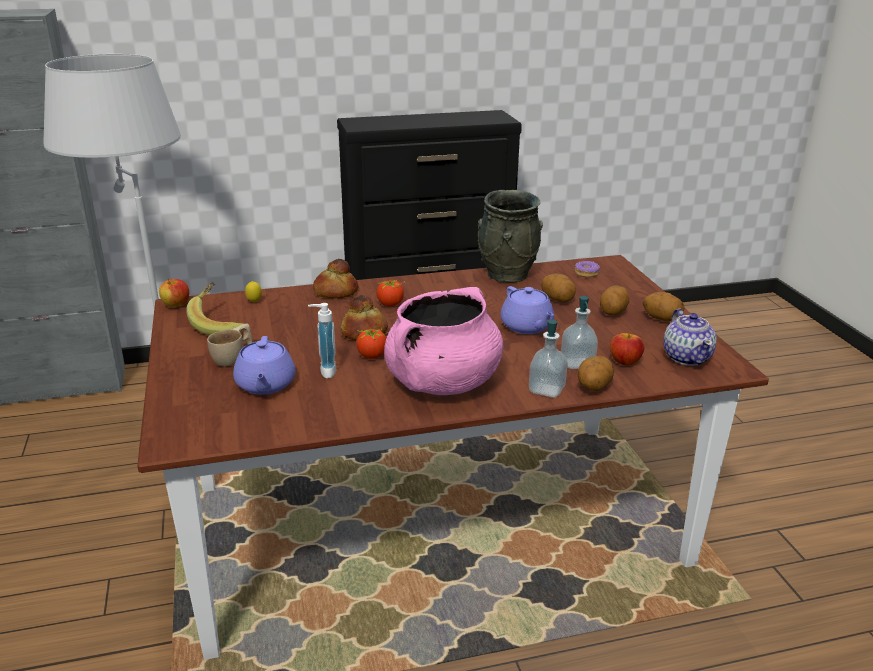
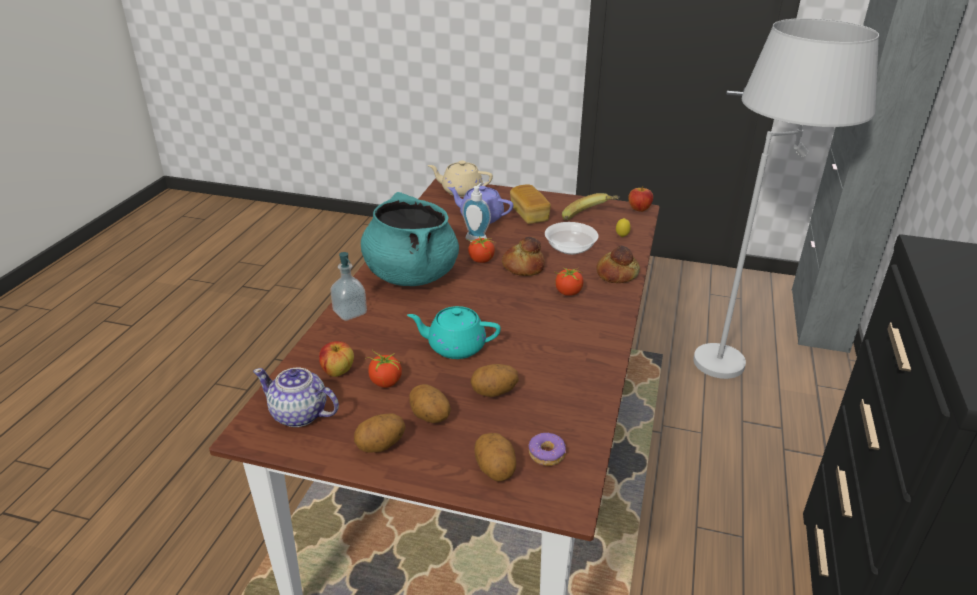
camera: 120 degrees right, 5 degrees up
beige cup [207,324,253,366] -> bread [510,184,551,224]
pink cooking pot [384,287,503,395] -> turquoise cooking pot [361,192,459,286]
grey vase [478,190,543,282] -> none
purple teapot [500,286,554,334] -> turquoise teapot [407,306,501,359]
soap dispenser [561,296,598,369] -> none
potato [578,356,614,391] -> potato moved to [474,433,516,481]
none -> tomato [365,350,402,388]
none -> beige teapot [428,161,493,197]
none -> bowl [545,222,598,255]

